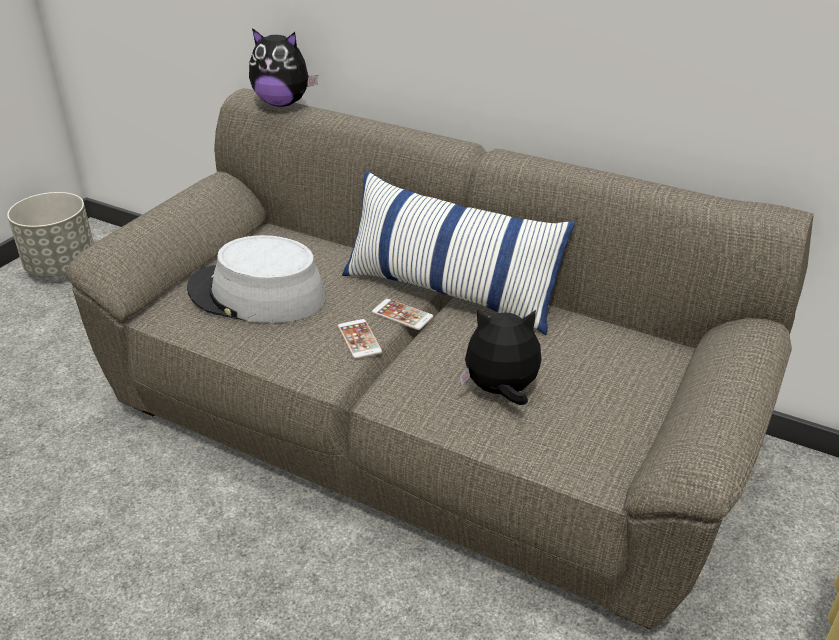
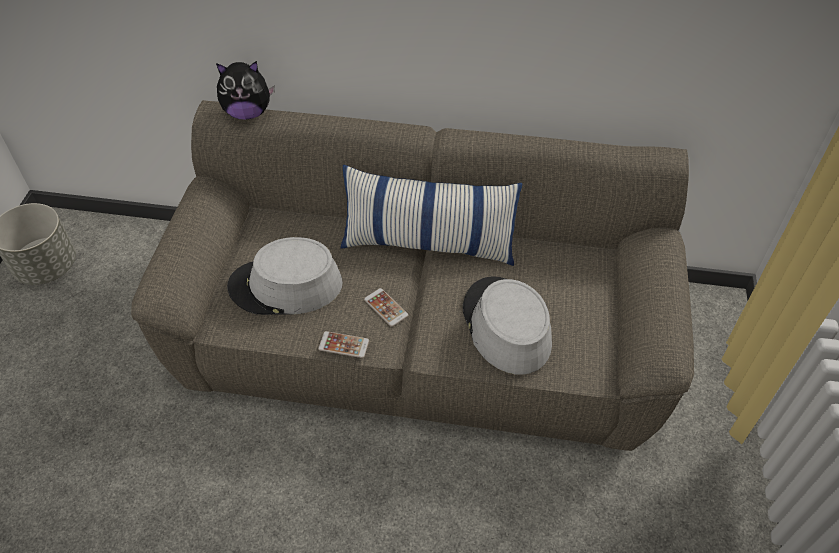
camera: 20 degrees left, 15 degrees up
phone [372,299,433,330] -> phone moved to [318,331,369,358]
plush toy [459,309,542,405] -> grey hat [463,276,552,375]

